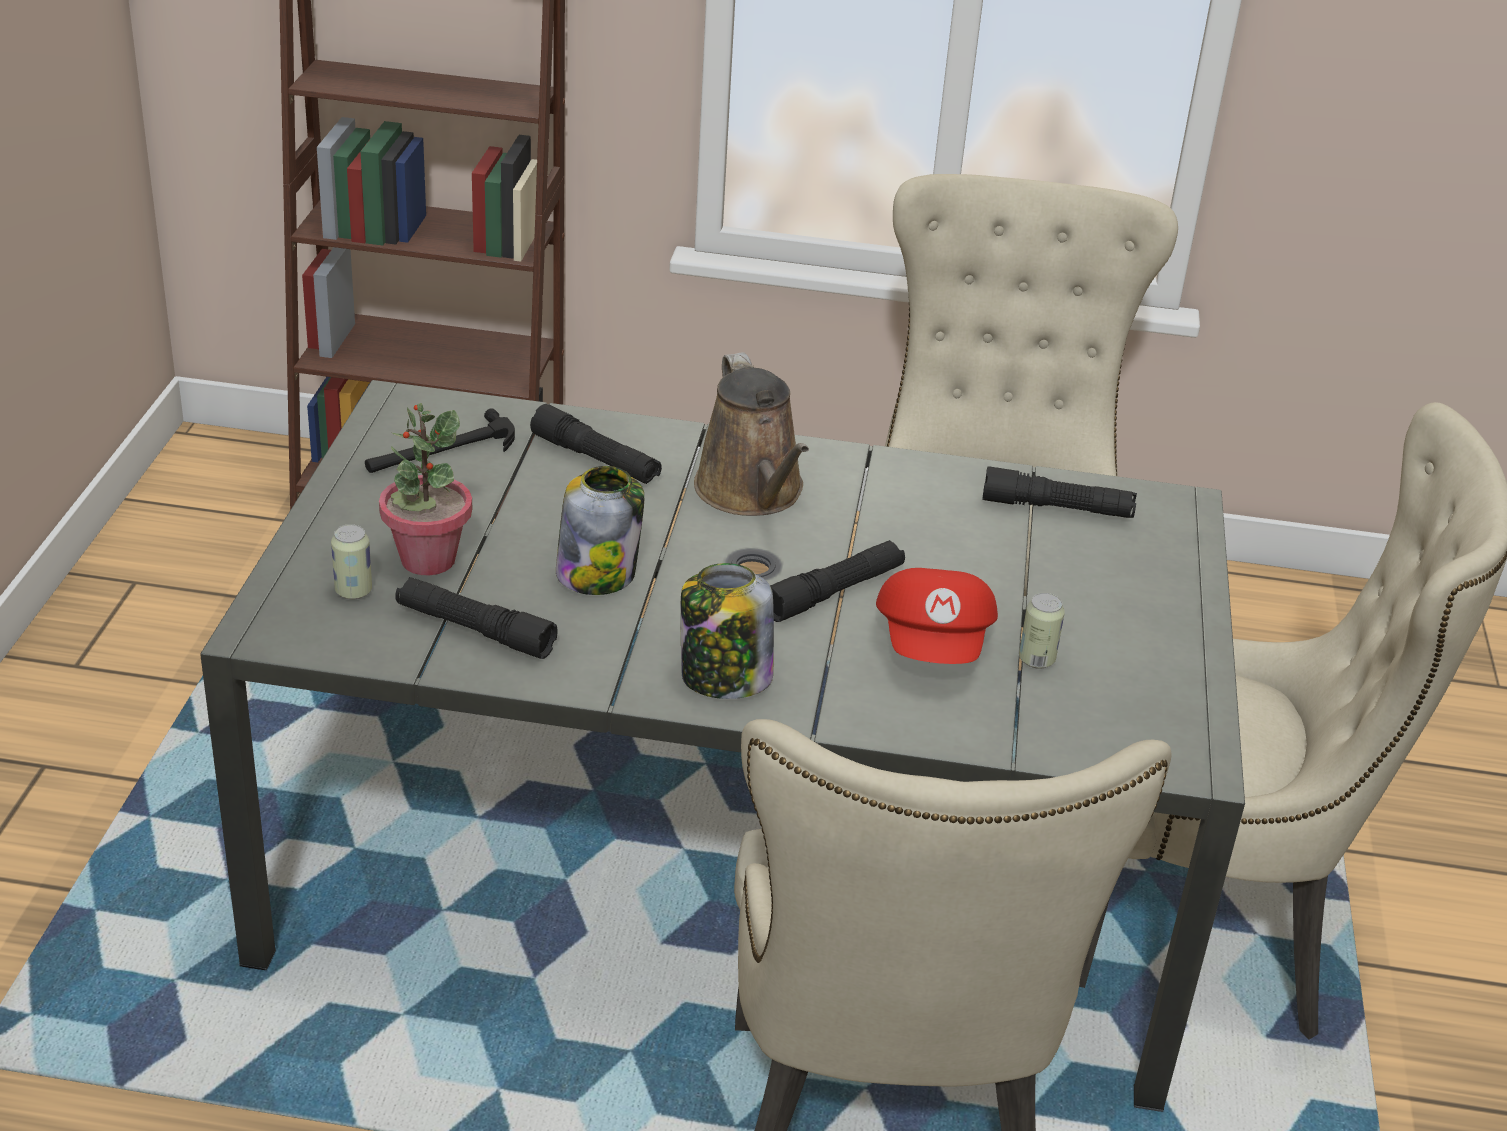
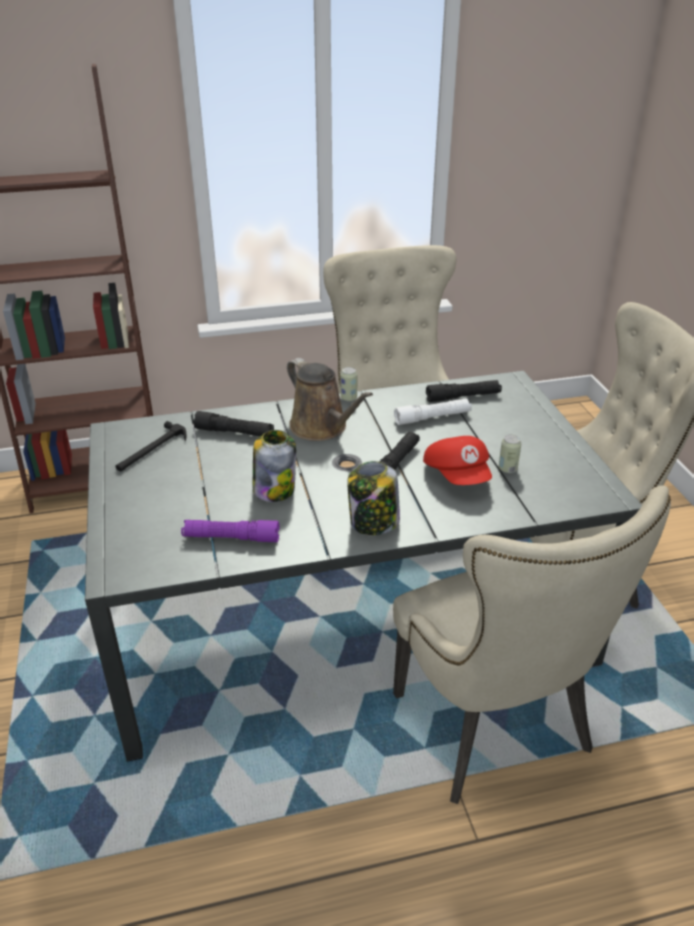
camera: 20 degrees left, 0 degrees up
can [331,524,372,600] -> can moved to [340,367,357,402]
potted plant [379,403,472,575] -> none
black flashlight [395,577,558,659] -> purple flashlight [181,520,280,542]
none -> white flashlight [394,399,472,425]

